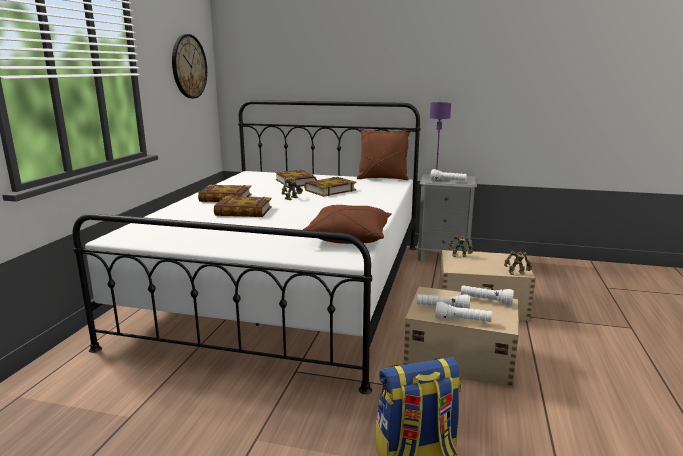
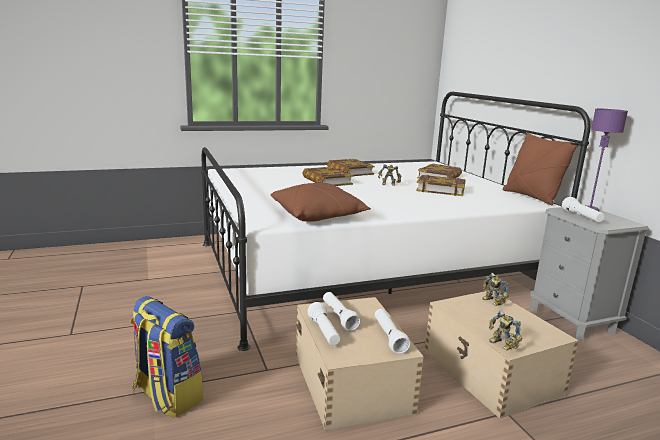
camera: 55 degrees right, 0 degrees up
wall clock [172,34,207,98] -> none

